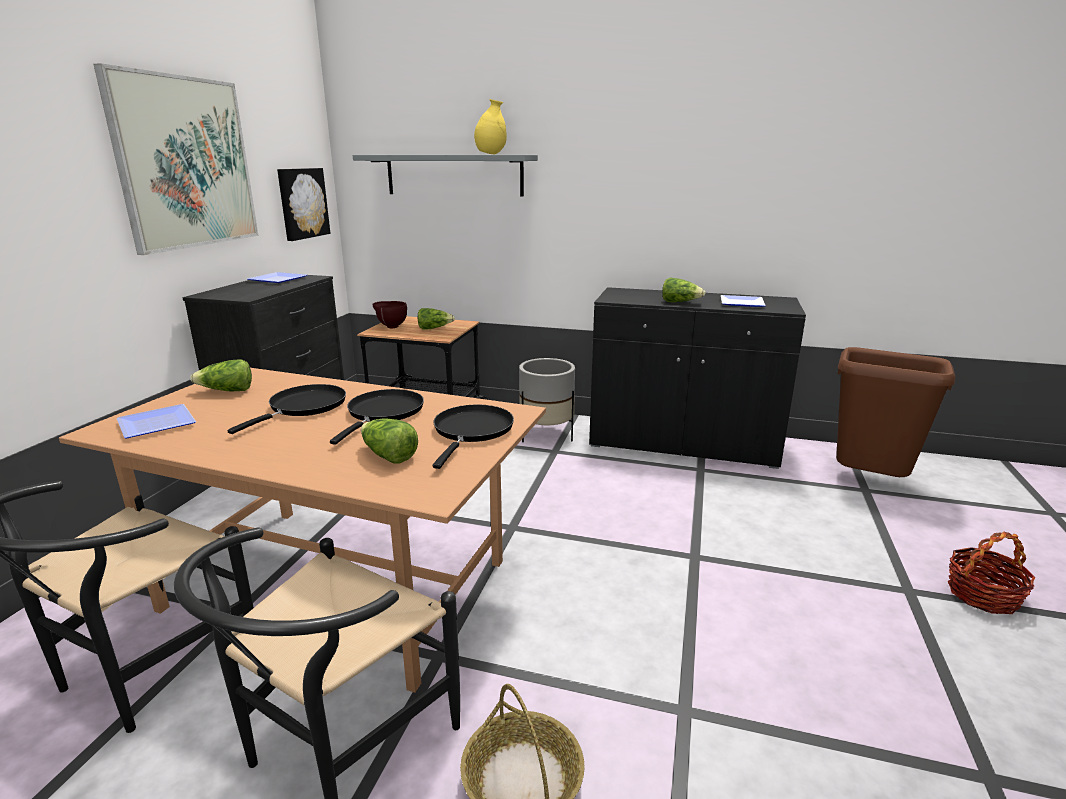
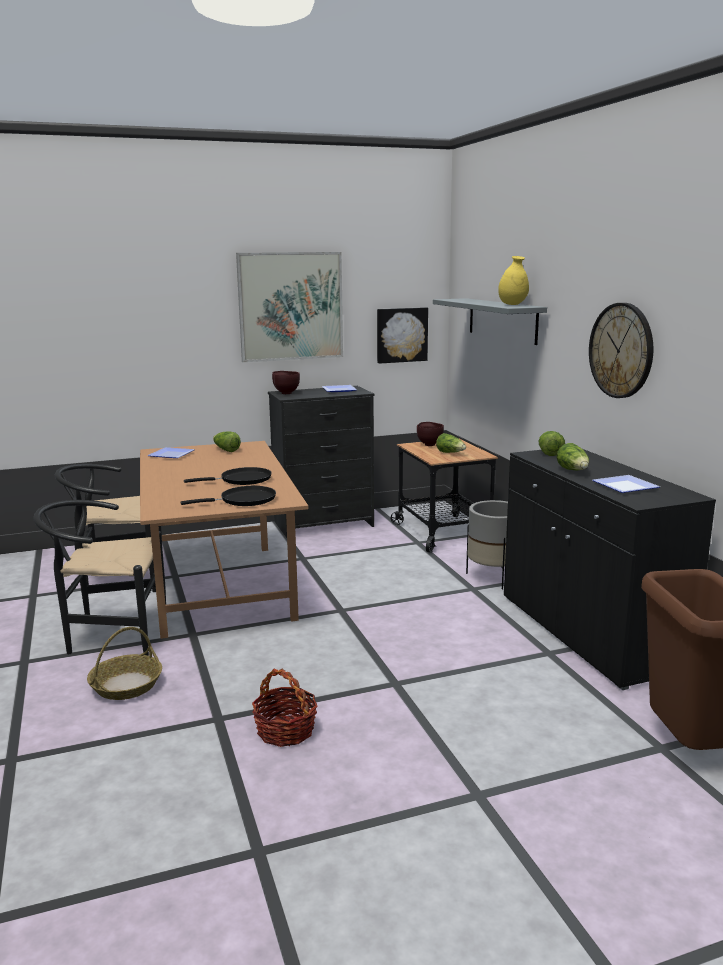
camera: 55 degrees right, 5 degrees down
black frying pan [228,384,346,434] -> none
lettuce [361,418,418,464] -> lettuce moved to [538,431,565,456]
basket [948,532,1035,614] -> basket moved to [252,669,317,747]
none -> brown bowl [272,371,300,394]
none -> wall clock [589,303,653,398]

